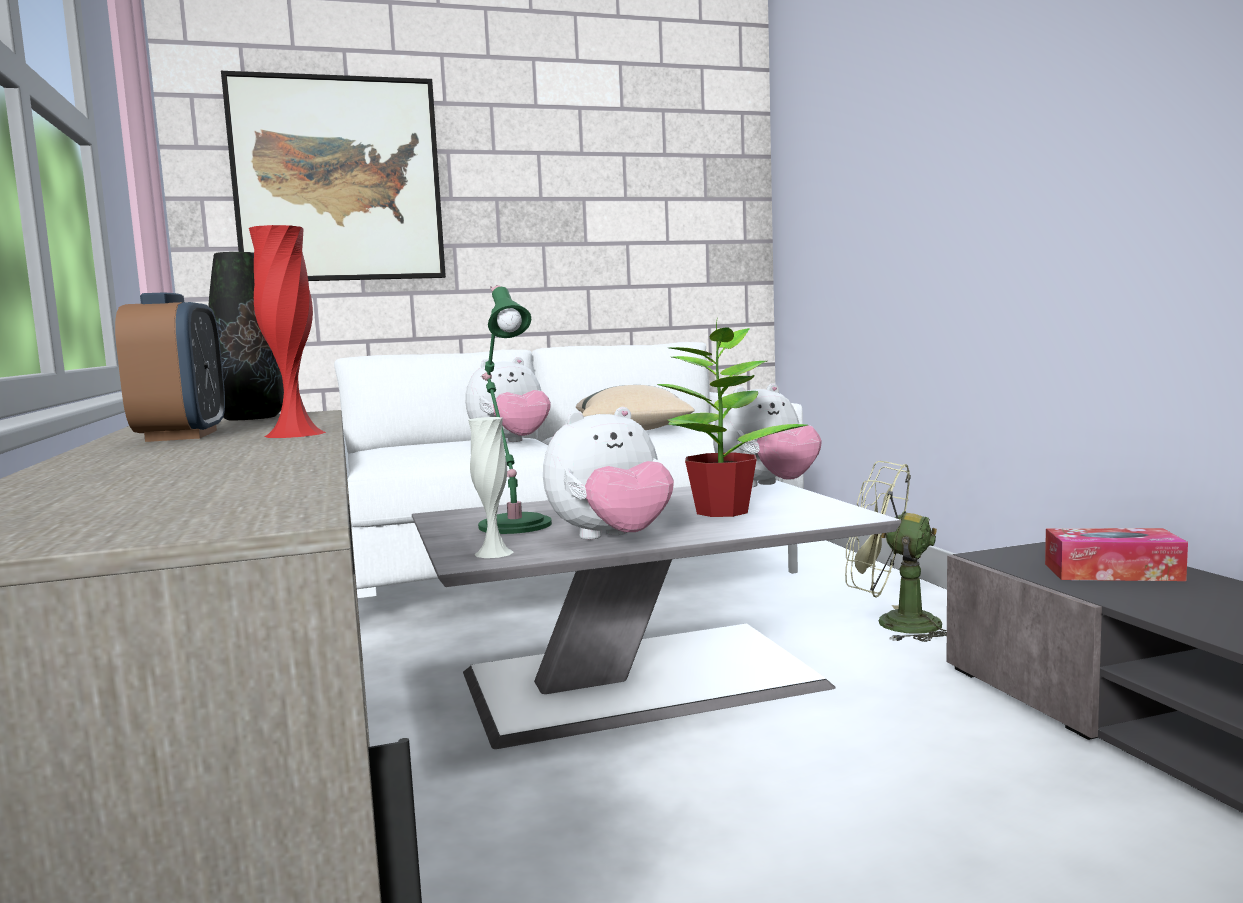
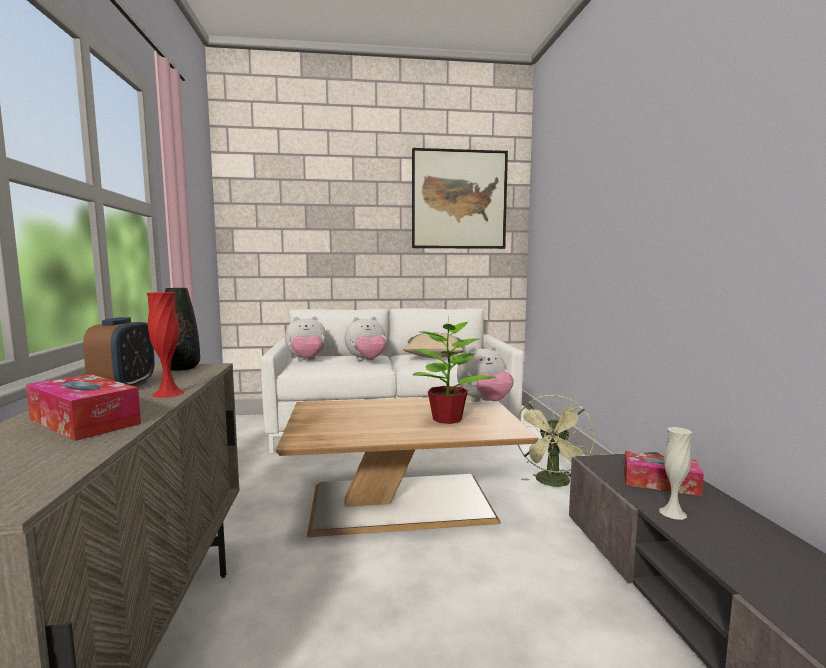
camera: 10 degrees right, 0 degrees up
picture [221,71,446,281] -> picture moved to [412,148,508,249]
grey coffee table [412,480,901,749] -> brown coffee table [276,396,539,537]
white vase [468,417,514,558] -> white vase moved to [659,427,692,520]
green table lamp [478,285,552,534] -> none
plush toy [543,407,674,540] -> plush toy moved to [285,316,327,360]
green fan [845,461,947,642] -> green fan turned 105 degrees counterclockwise [517,395,595,487]
none -> tissue box [26,374,141,441]

